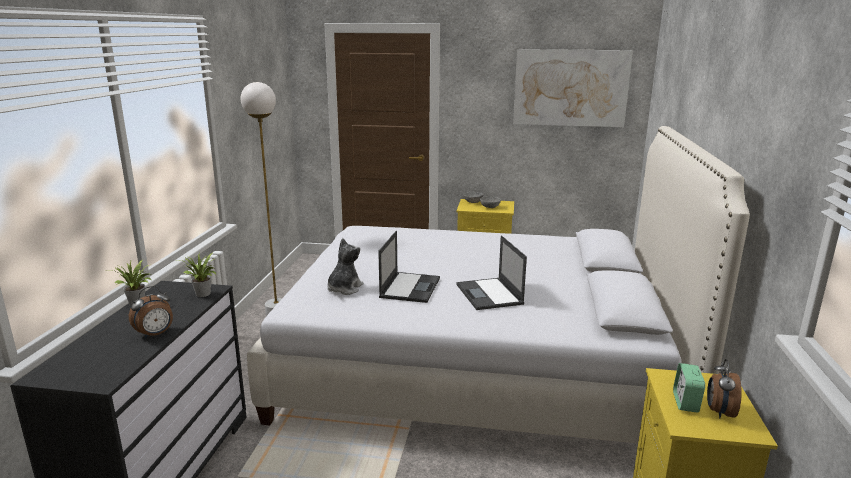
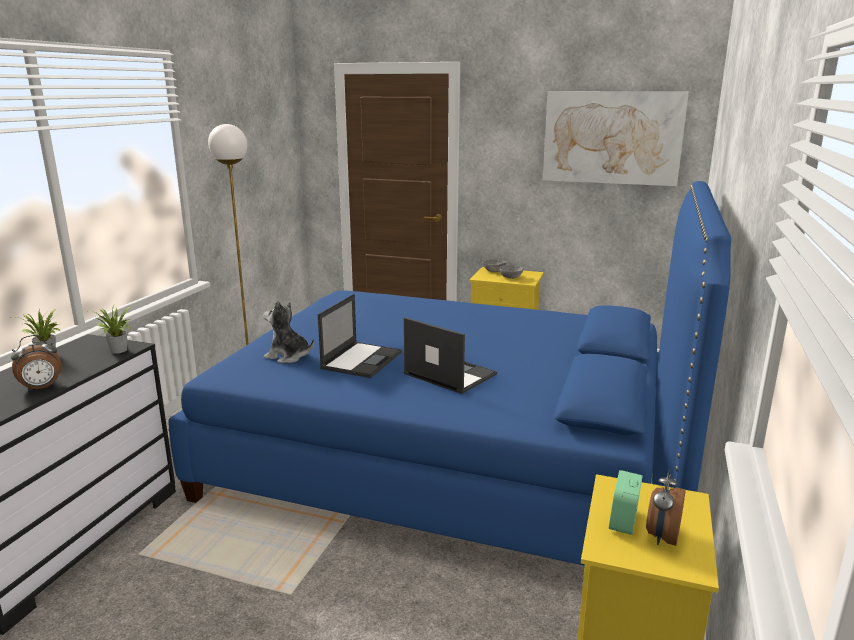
camera: 10 degrees right, 0 degrees up
white bed [247,126,750,444] -> blue bed [169,181,731,566]
plush toy [327,238,364,295] -> plush toy turned 105 degrees counterclockwise [263,301,314,363]
laptop [456,236,527,310] -> laptop turned 135 degrees clockwise [404,317,497,394]

